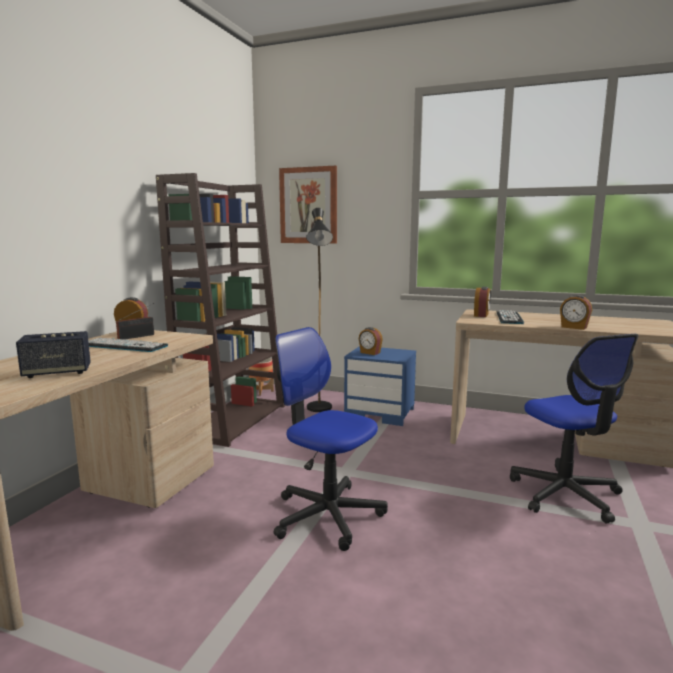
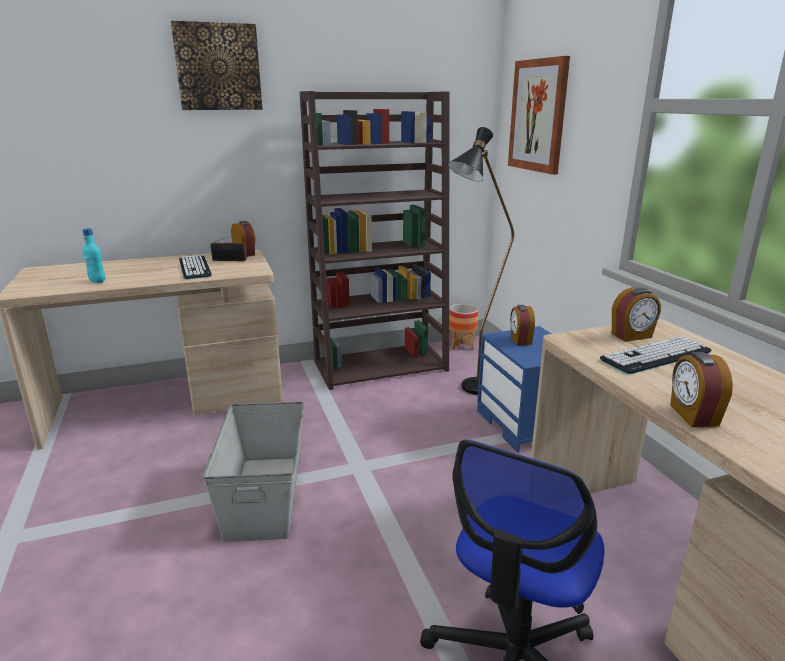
camera: 50 degrees right, 10 degrees up
speaker [16,331,91,378] -> turquoise bottle [83,228,106,283]
office chair [274,327,388,551] -> grey storage box [202,402,304,542]
none -> picture [171,21,263,110]

